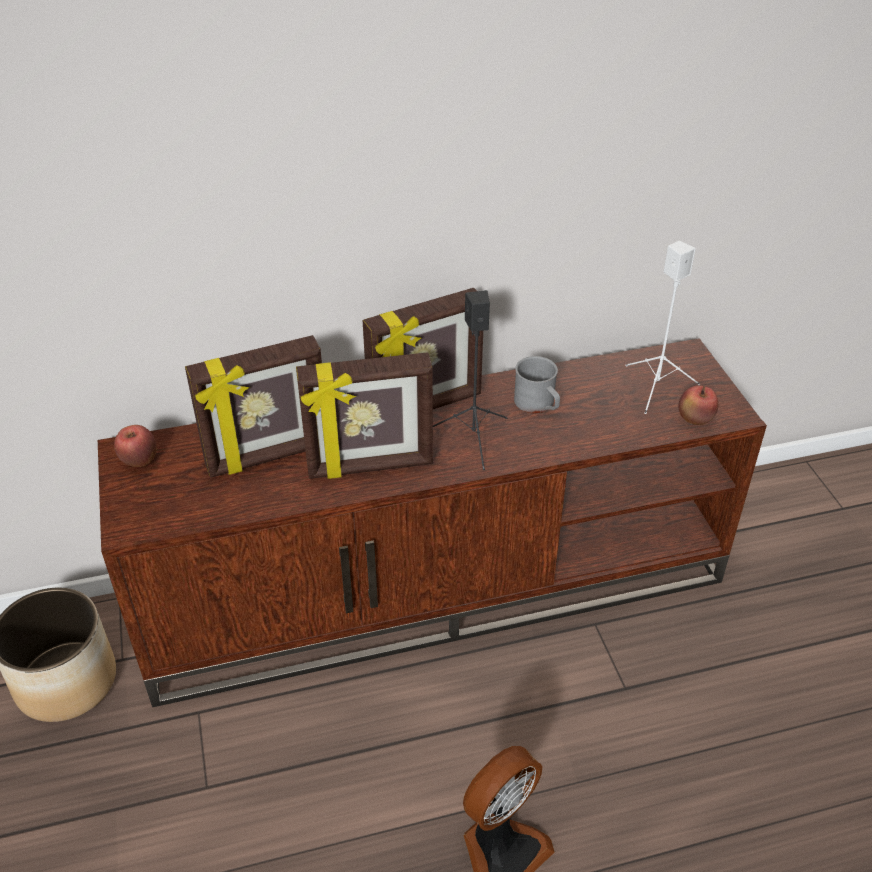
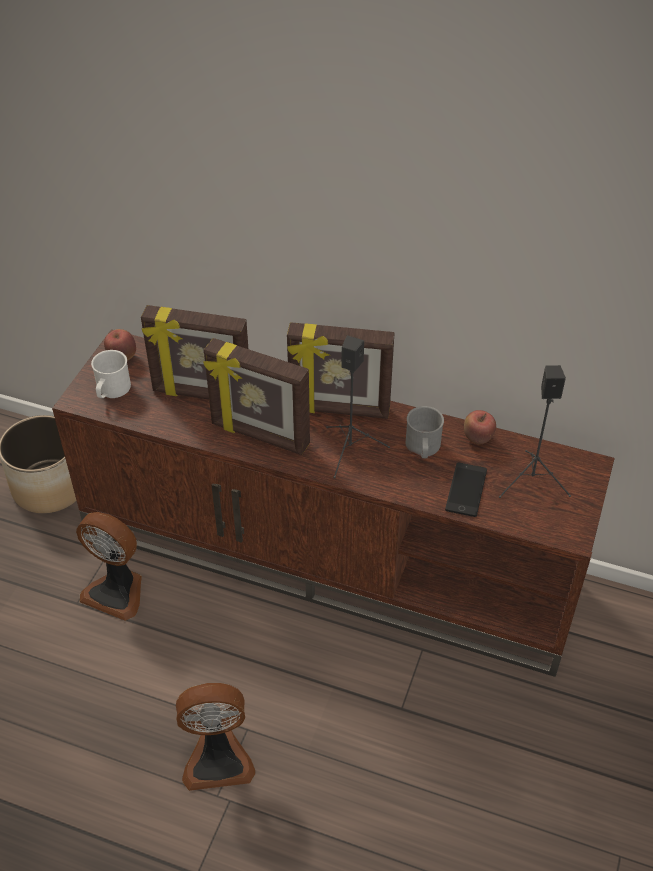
camera: 35 degrees right, 5 degrees up
white speaker [625,241,700,414] -> black speaker [499,365,571,498]
apple [679,385,718,425] -> apple moved to [464,410,496,445]
none -> fan [76,512,142,621]
none -> white mug [91,350,131,398]
none -> phone [445,462,487,517]

